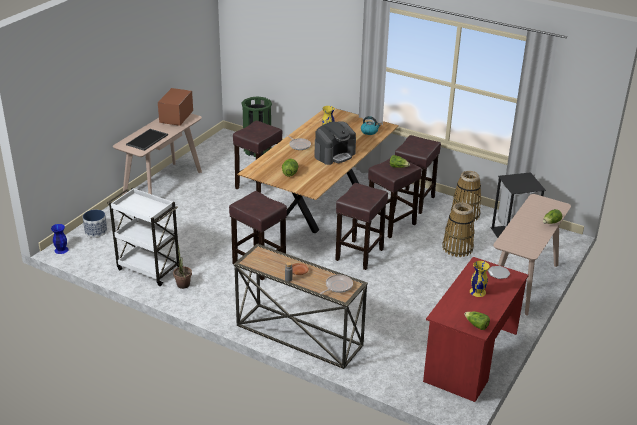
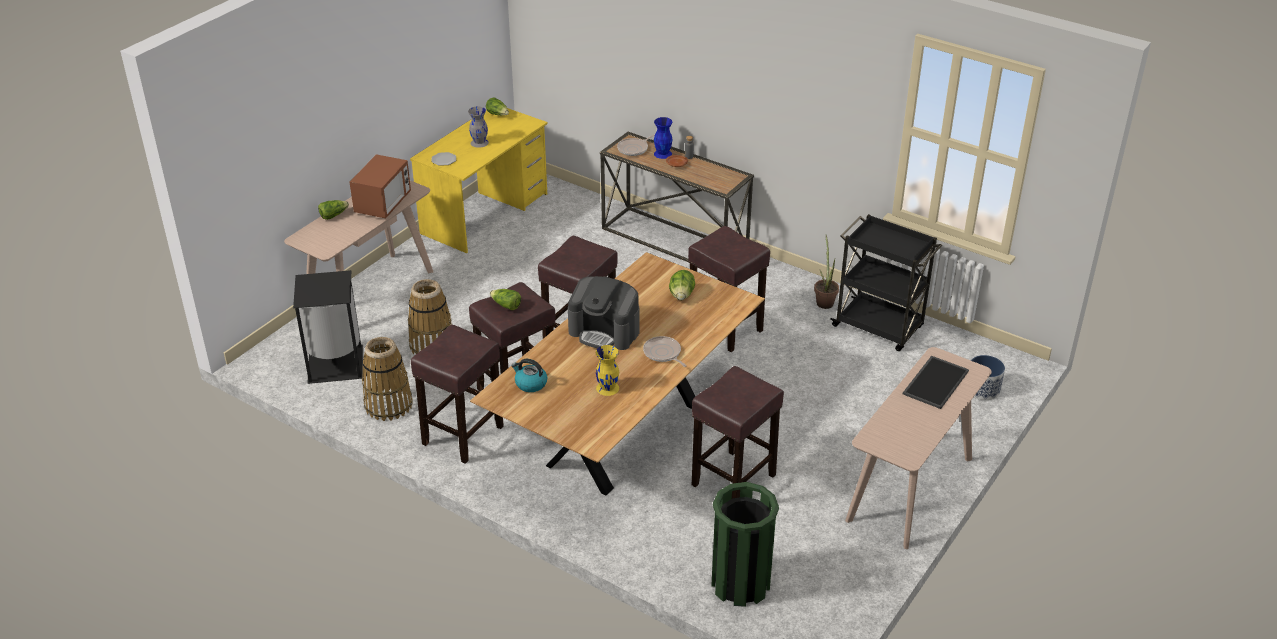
camera: 175 degrees left, 5 degrees up
blue vase [51,224,68,254] -> blue vase moved to [654,117,673,159]
white cart [107,187,184,286] -> black cart [830,214,942,351]
microwave [158,88,193,126] -> microwave moved to [350,154,411,218]
coffee machine [315,121,356,165] -> coffee machine turned 120 degrees counterclockwise [568,276,639,350]
red desk [423,257,529,402] -> yellow desk [410,108,547,253]
yellow vase [470,261,490,297] -> grey vase [468,106,489,148]

